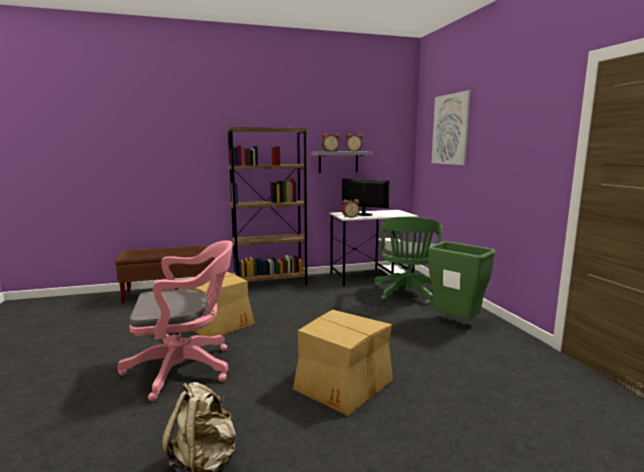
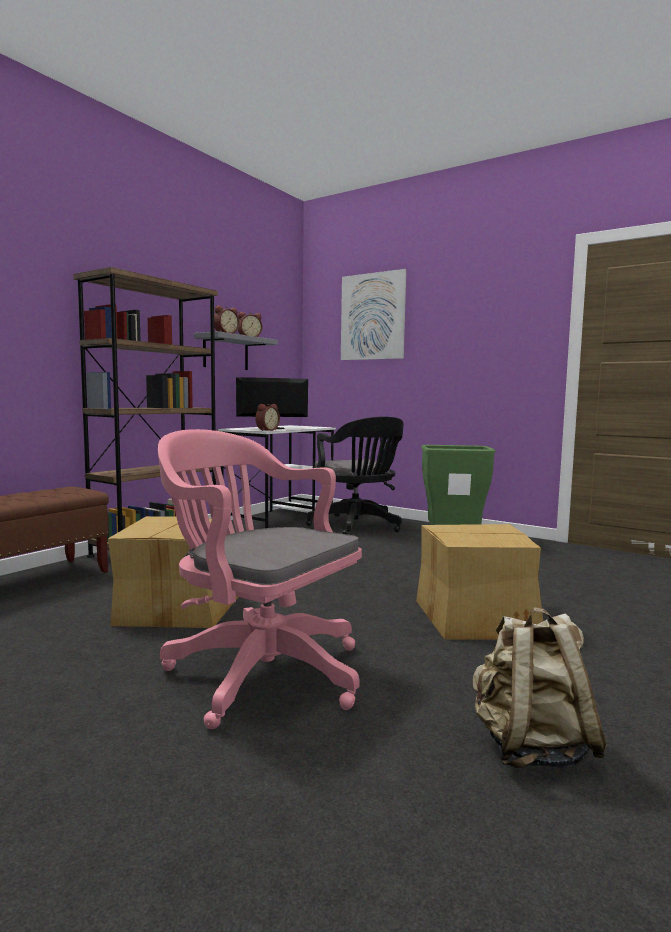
camera: 40 degrees left, 5 degrees down
pink office chair [117,240,233,401] -> pink office chair turned 90 degrees counterclockwise [158,429,362,729]
green office chair [374,217,442,305] -> black office chair [306,416,404,534]

